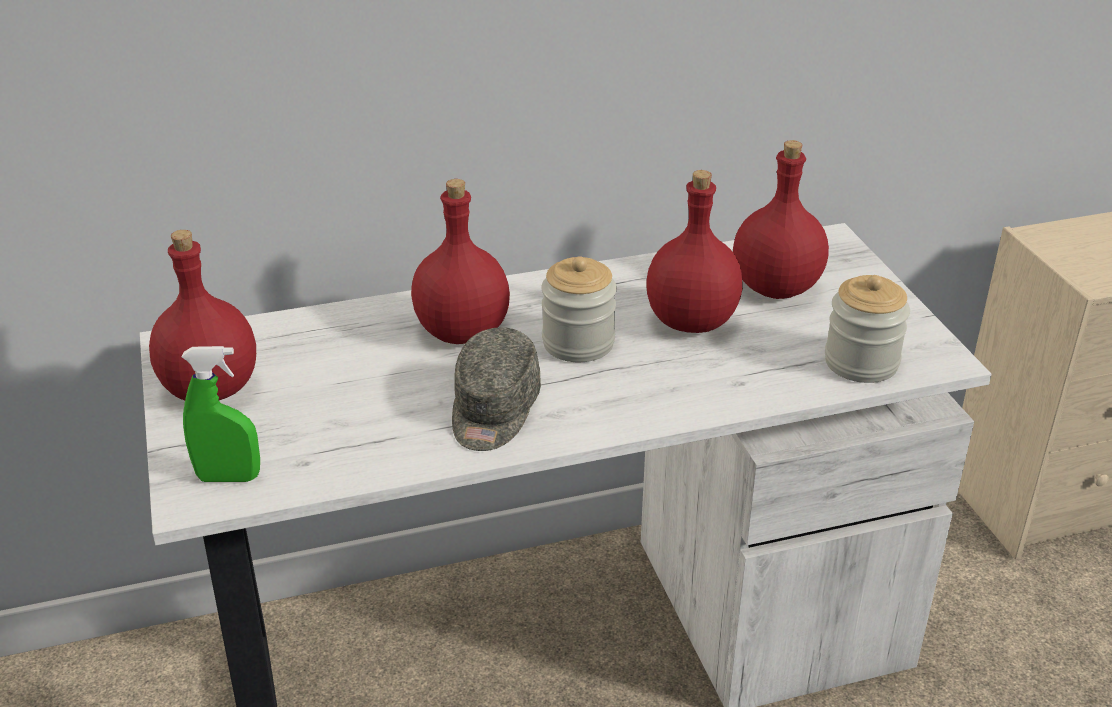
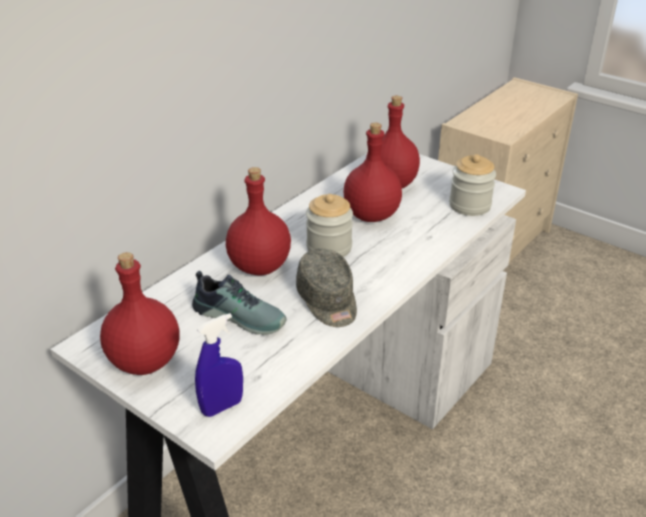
camera: 35 degrees left, 0 degrees up
green spray bottle [182,346,260,482] -> blue spray bottle [195,313,243,417]
none -> shoe [192,271,287,335]

